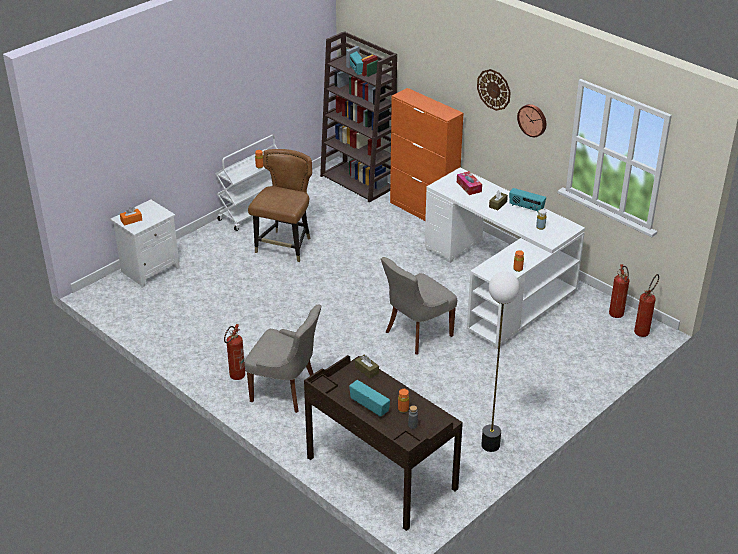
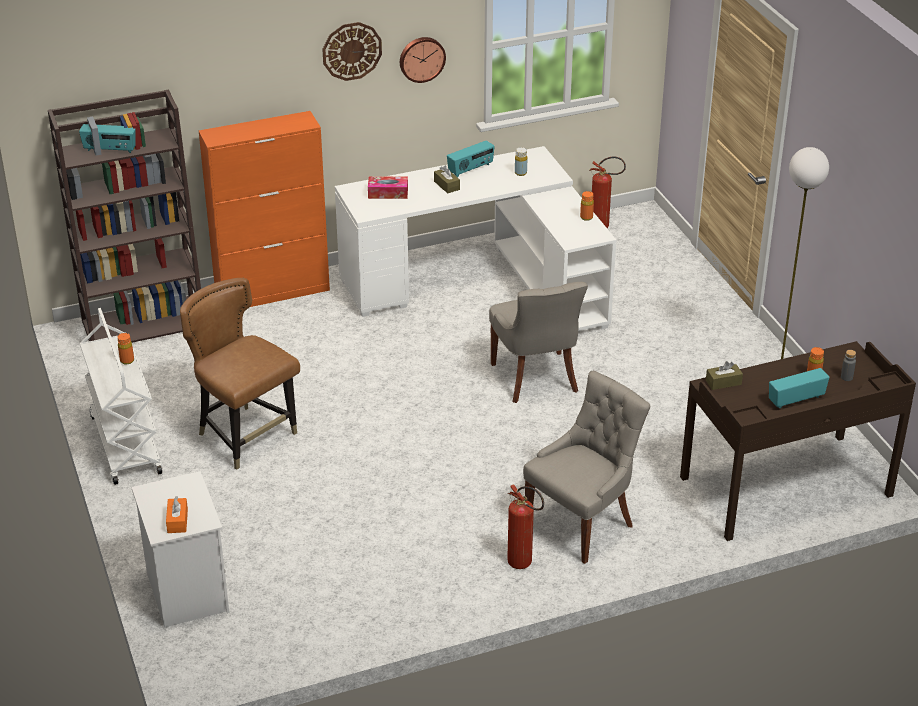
camera: 65 degrees left, 0 degrees up
fire extinguisher [634,274,659,337] -> none

